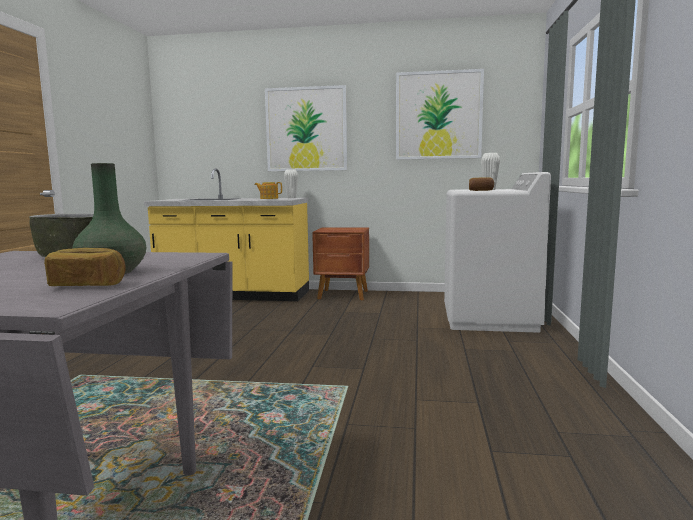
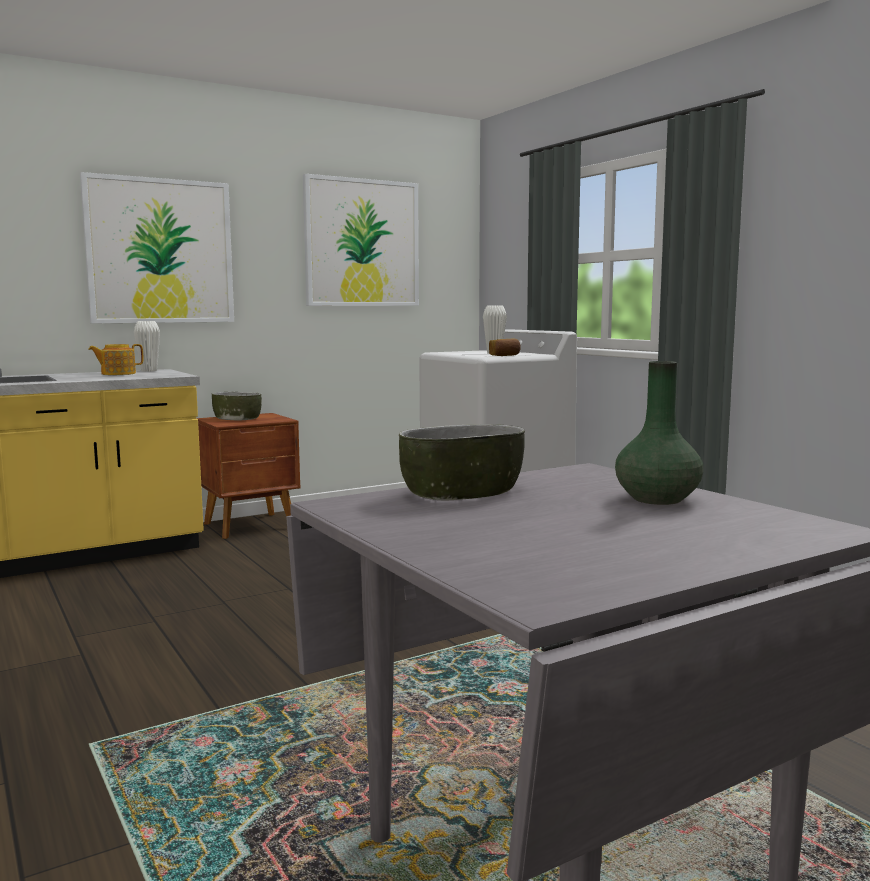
camera: 40 degrees left, 0 degrees up
bread [44,248,126,286] -> none
none -> bowl [212,392,262,420]

